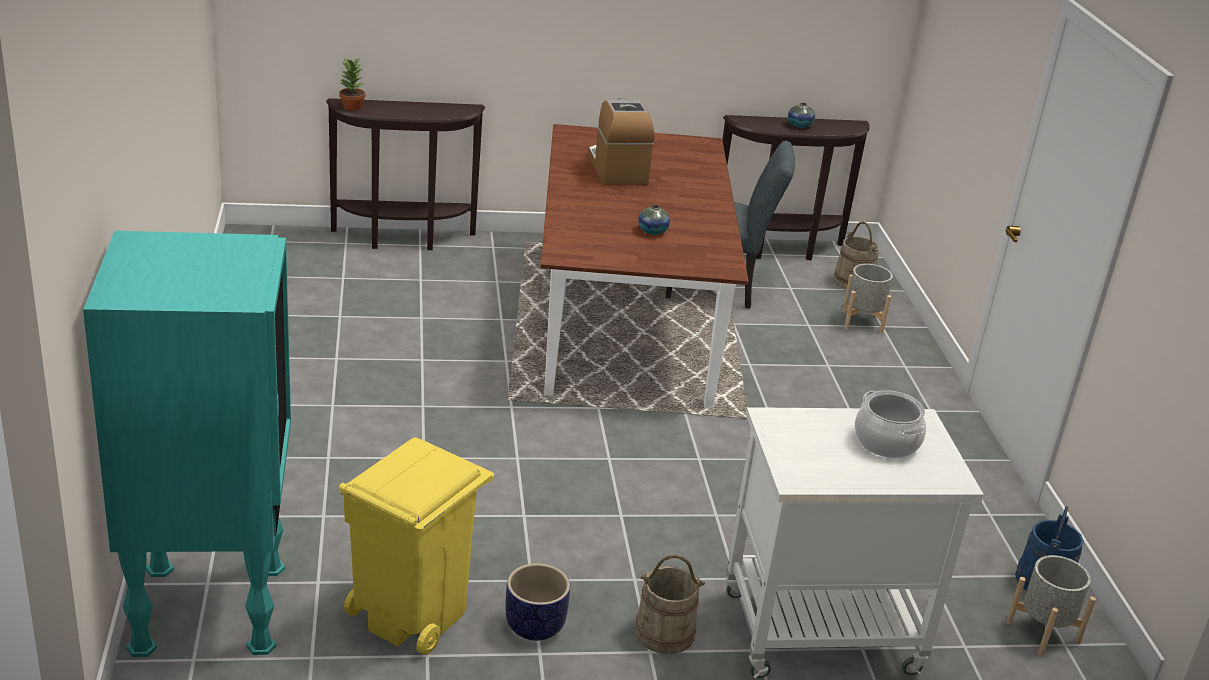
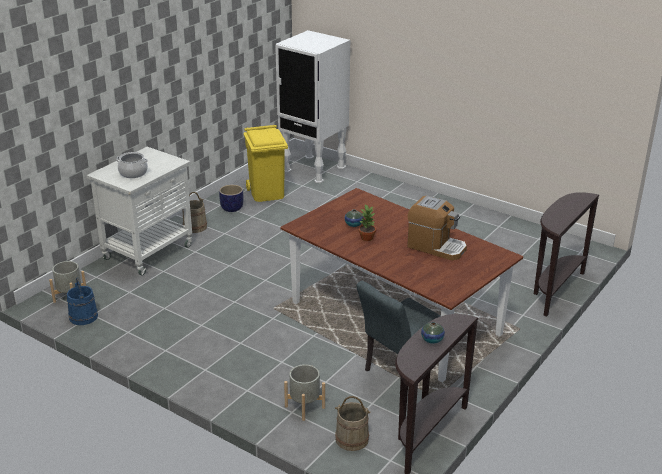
camera: 135 degrees right, 0 degrees up
turquoise cabinet [83,231,291,657] -> white cabinet [275,30,350,183]
potted plant [339,58,365,111] -> potted plant moved to [359,204,376,241]

